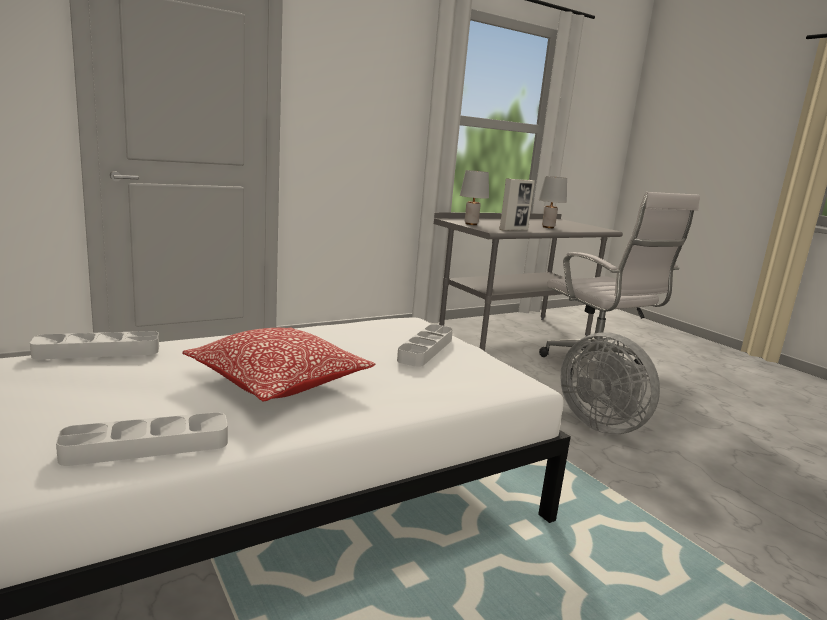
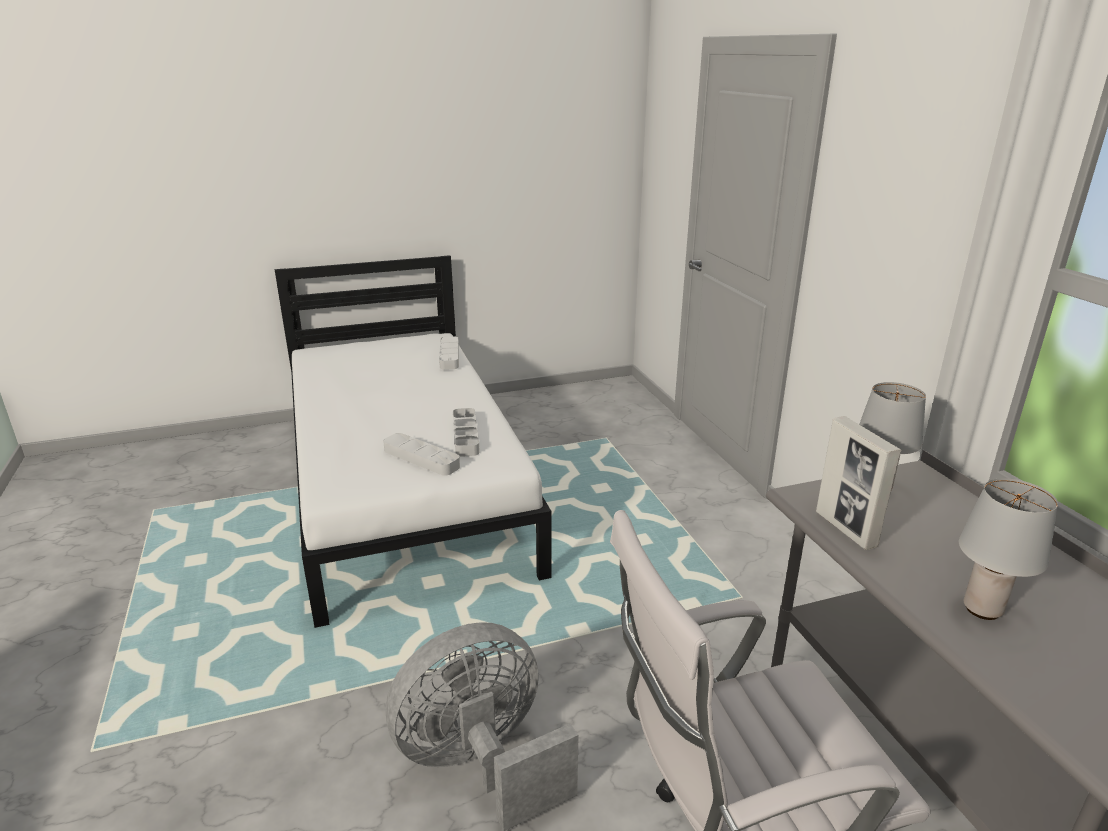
camera: 105 degrees right, 10 degrees up
grey tray [56,412,228,466] -> grey tray moved to [453,408,480,457]
pillow [182,328,375,401] -> none

